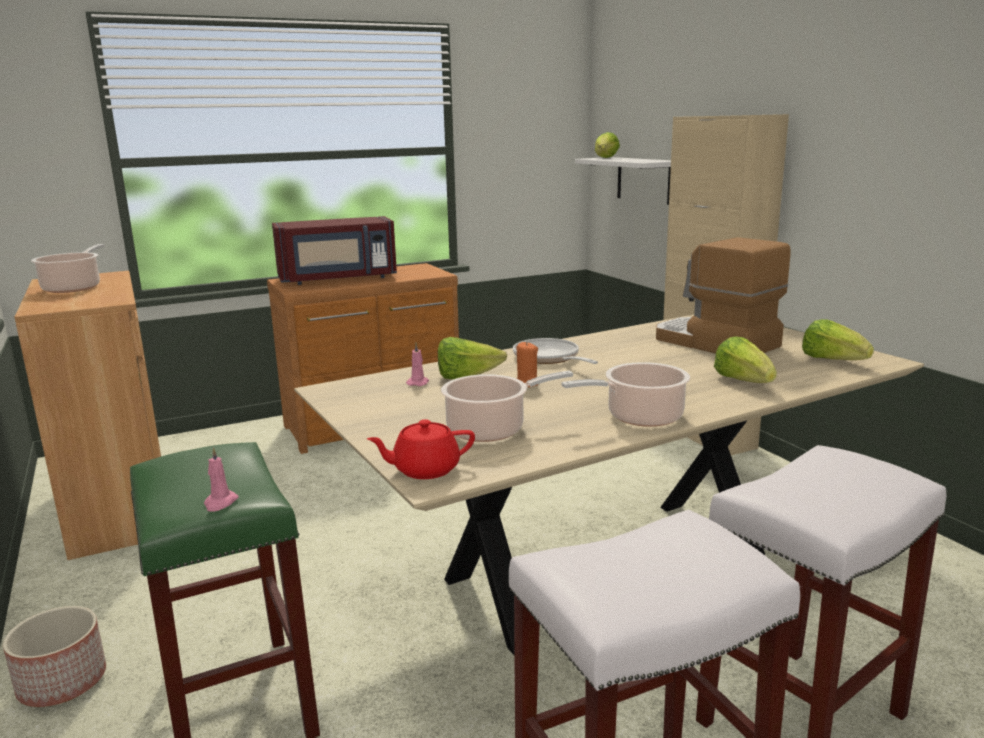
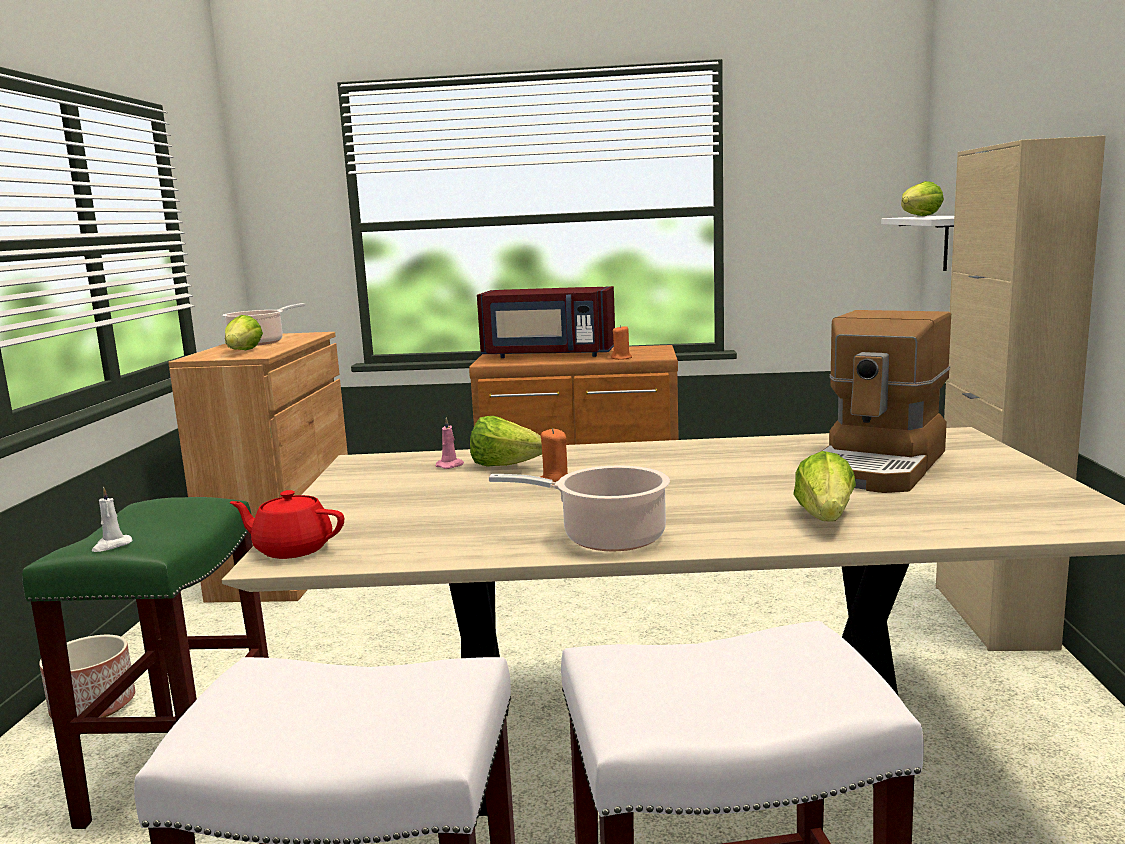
camera: 30 degrees right, 5 degrees down
pink candle [204,447,239,512] -> white candle [92,487,132,552]
cooking pot [441,371,573,442] -> none
frying pan [513,338,598,364] -> none
coffee machine [656,237,791,354] -> coffee machine turned 135 degrees counterclockwise [822,310,951,493]
lettuce [802,319,874,360] -> lettuce moved to [225,315,263,350]
none -> orange candle [611,325,632,360]

